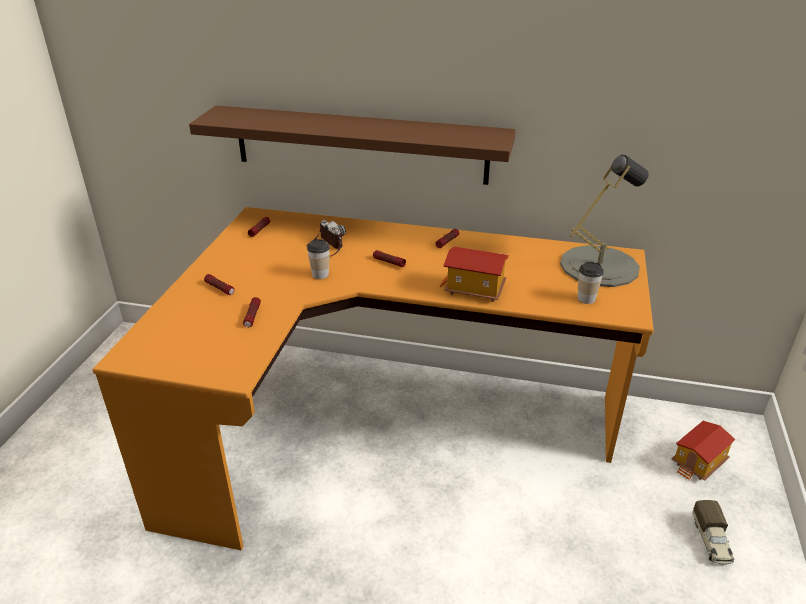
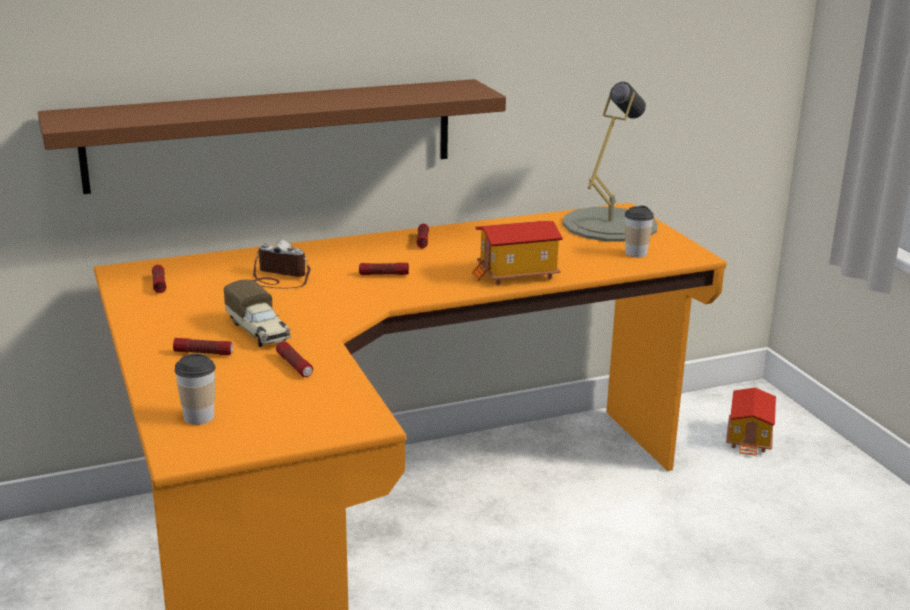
camera: 35 degrees left, 10 degrees down
cup [307,239,330,279] -> cup moved to [174,354,216,425]
toy truck [692,500,735,565] -> toy truck moved to [224,280,292,347]

